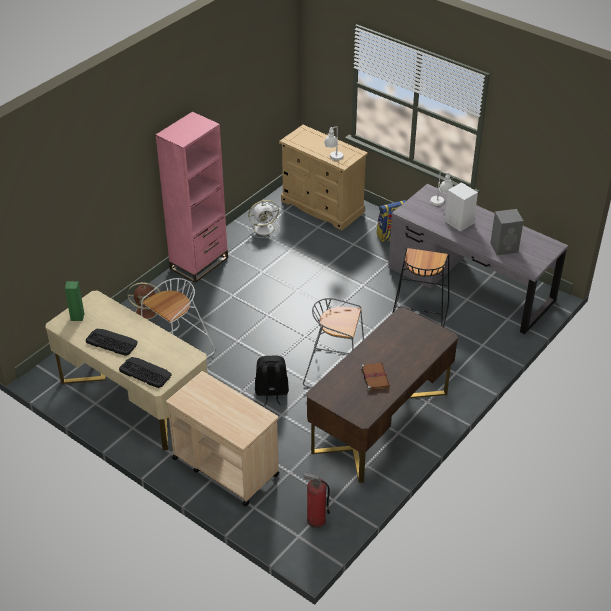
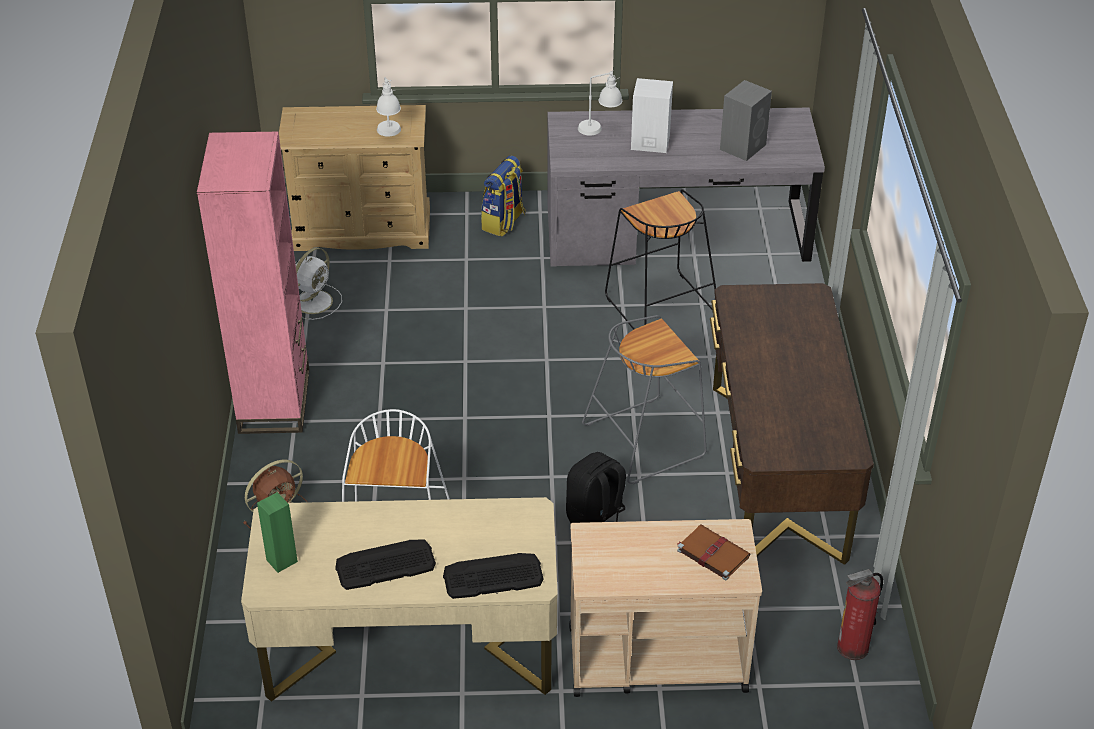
camera: 40 degrees left, 0 degrees up
brown book [361,362,390,391] -> brown book moved to [677,524,750,580]

